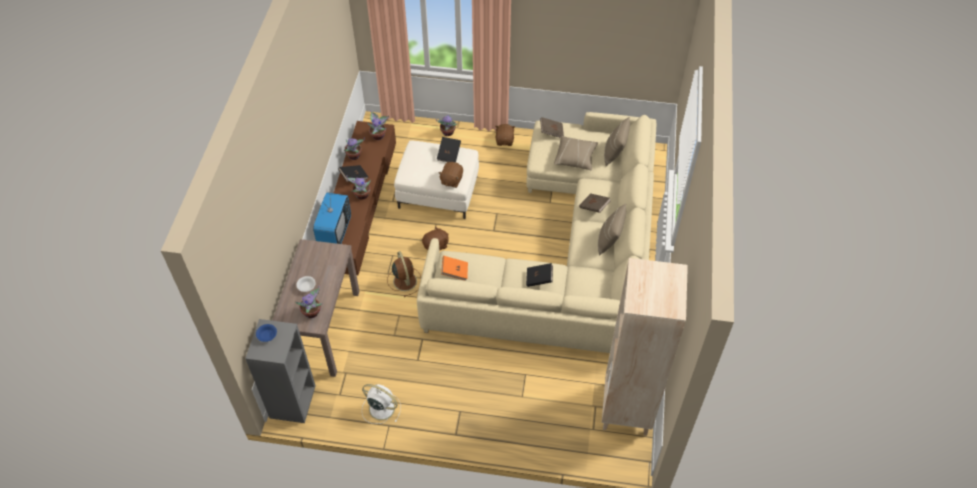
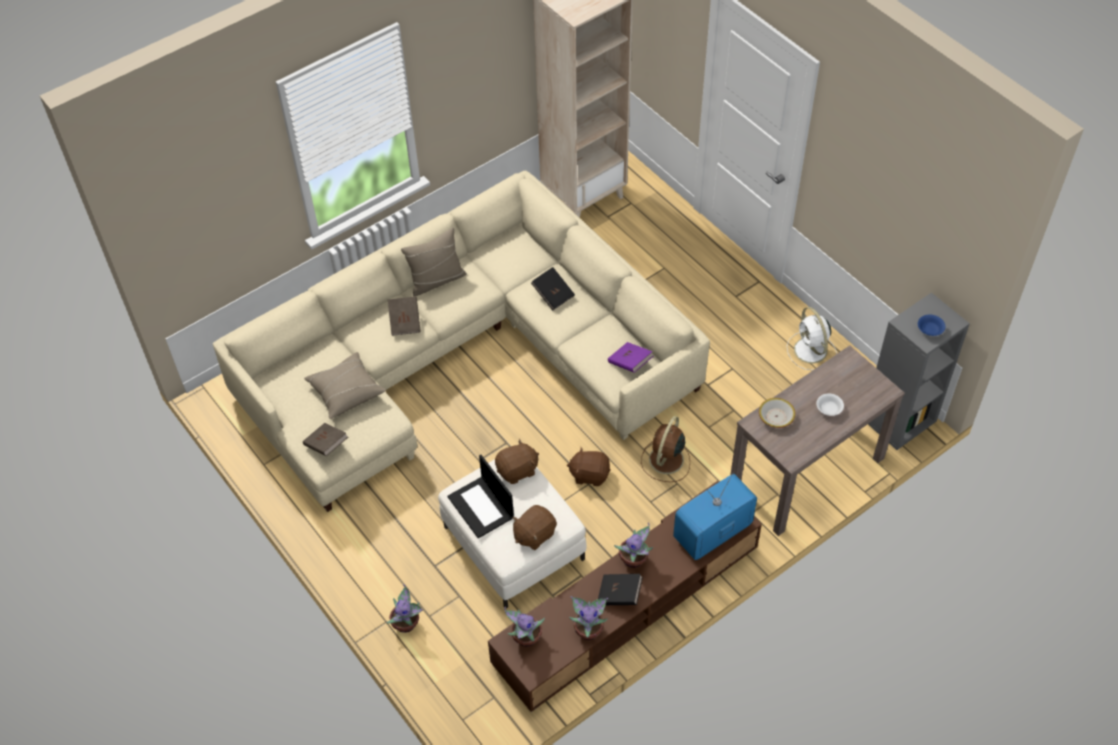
camera: 135 degrees left, 0 degrees up
potted plant [295,285,322,318] -> none
black book [437,137,461,162] -> laptop [448,455,514,538]
orange book [441,256,468,281] -> purple book [608,342,654,373]
brown plush toy [495,124,515,146] -> brown plush toy moved to [512,505,557,550]
beige pillow [604,117,630,166] -> none
none -> bowl [759,398,795,428]

